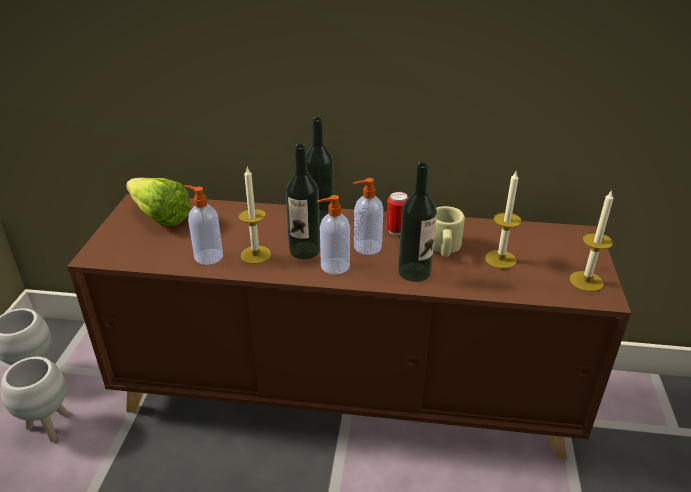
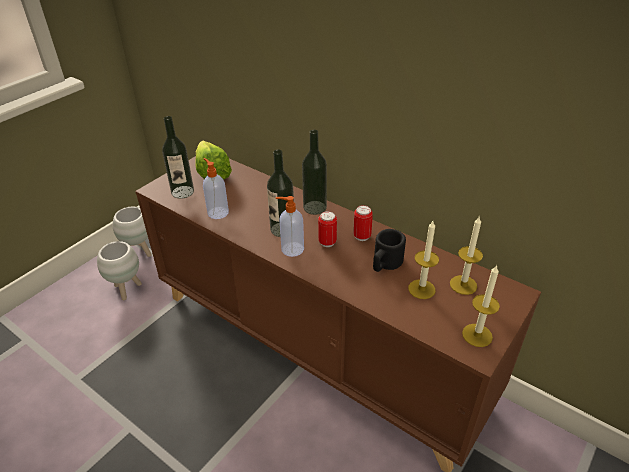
camera: 30 degrees right, 5 degrees up
candle [238,167,271,264] -> candle moved to [450,217,483,295]
soap dispenser [353,178,383,255] -> can [318,211,337,247]
bottle [398,162,437,282] -> bottle moved to [162,116,194,199]
beige mug [433,206,465,257] -> black mug [373,229,406,272]

